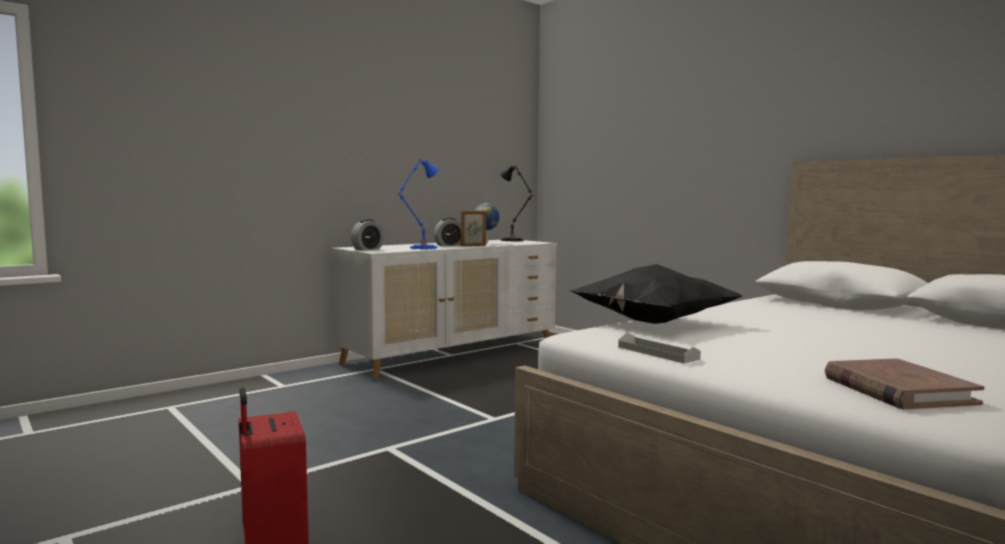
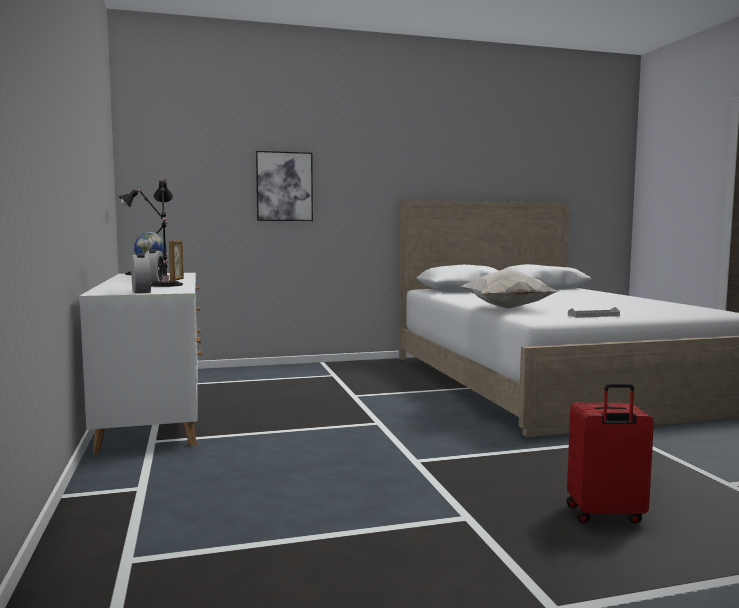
camera: 65 degrees left, 0 degrees up
blue table lamp [397,158,439,249] -> black table lamp [151,178,183,287]
black pillow [569,264,742,324] -> white pillow [458,269,558,309]
brown book [825,358,985,409] -> none
none -> picture [256,151,313,221]

